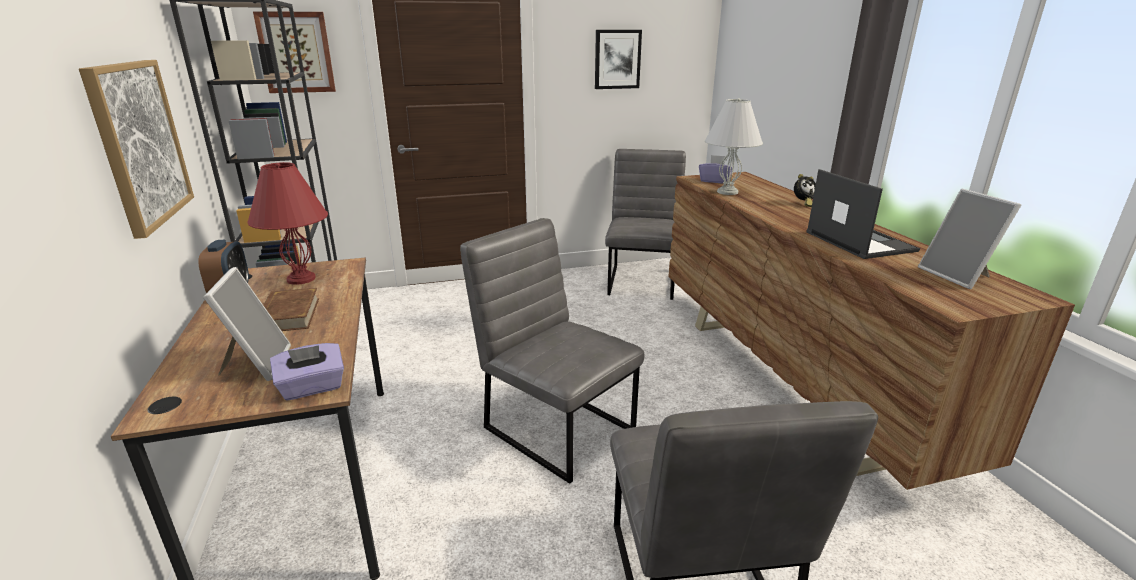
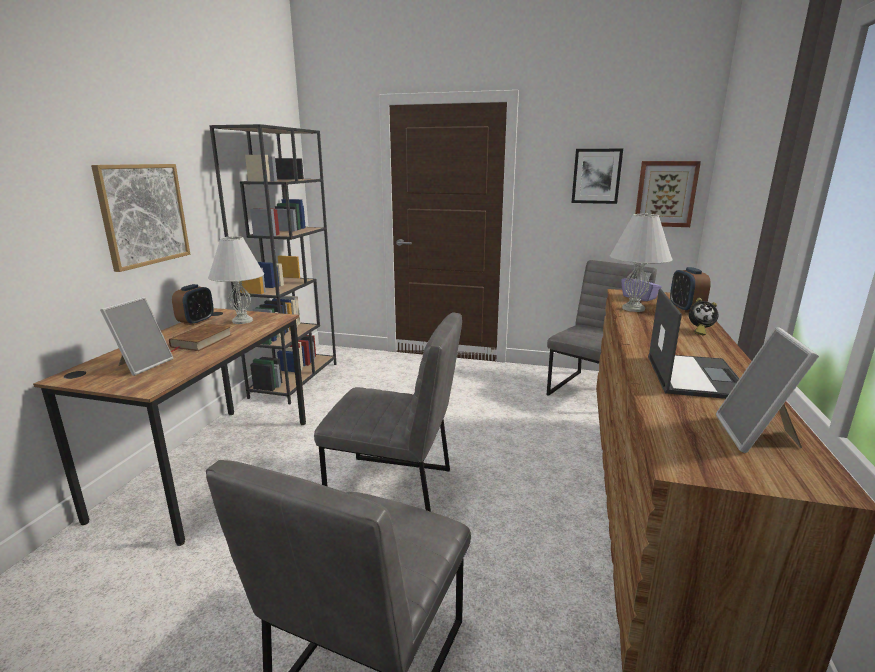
camera: 30 degrees right, 5 degrees down
red table lamp [247,162,328,285] -> white table lamp [208,236,264,324]
picture [253,11,336,93] -> picture moved to [635,161,701,227]
purple tissue box [270,343,344,401] -> none
grey chair [460,218,645,484] -> grey chair turned 120 degrees clockwise [314,312,462,512]
none -> alarm clock [670,267,711,313]

